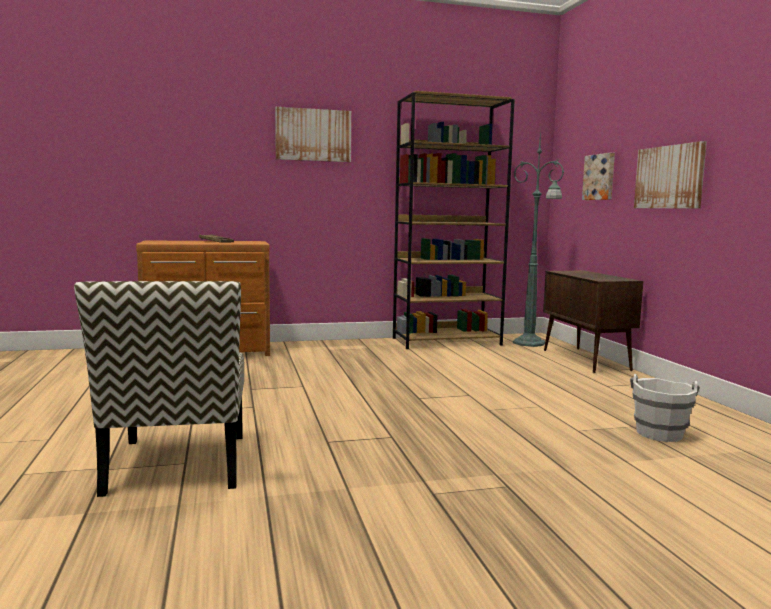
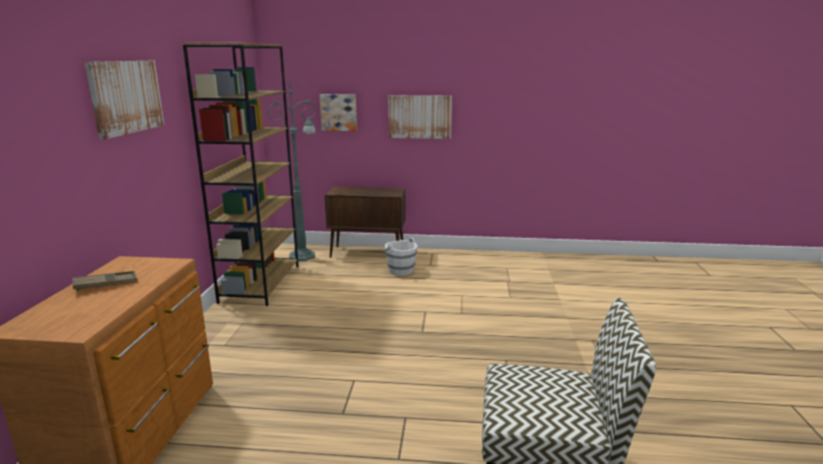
camera: 70 degrees left, 10 degrees up
white bucket [630,374,700,442] -> white bucket moved to [383,237,418,276]

